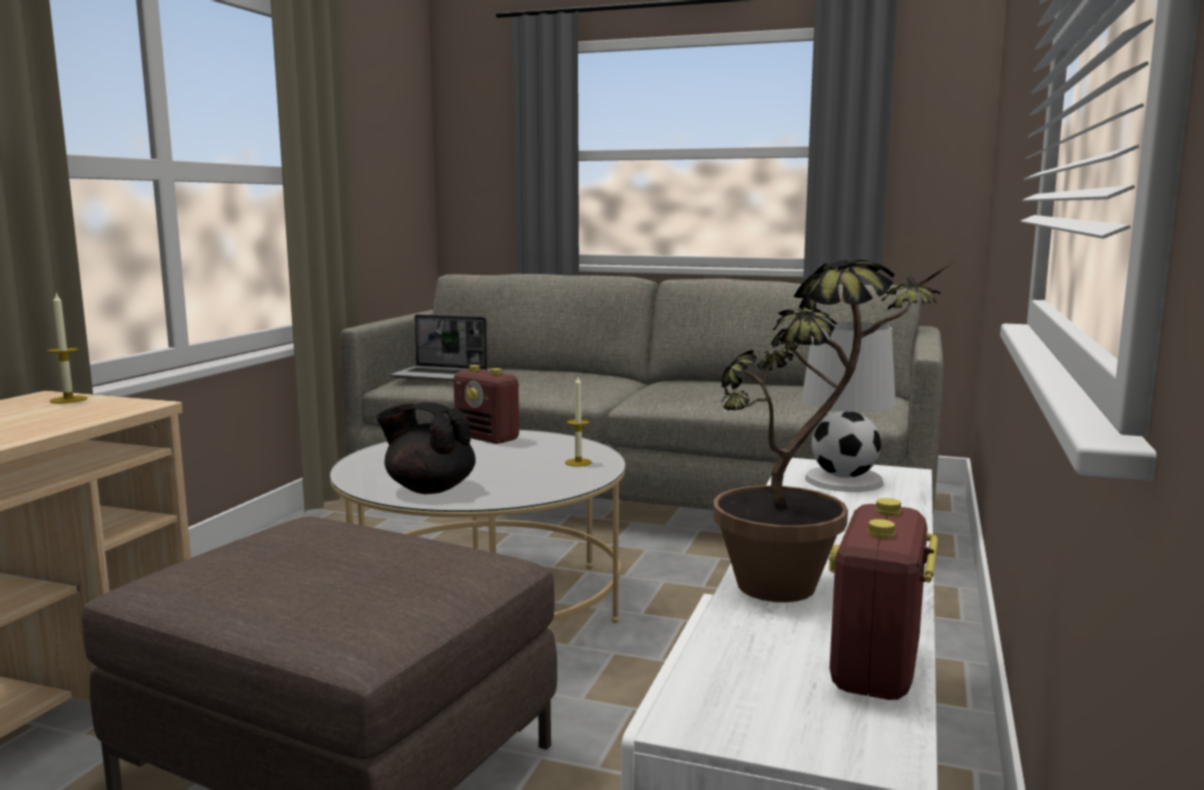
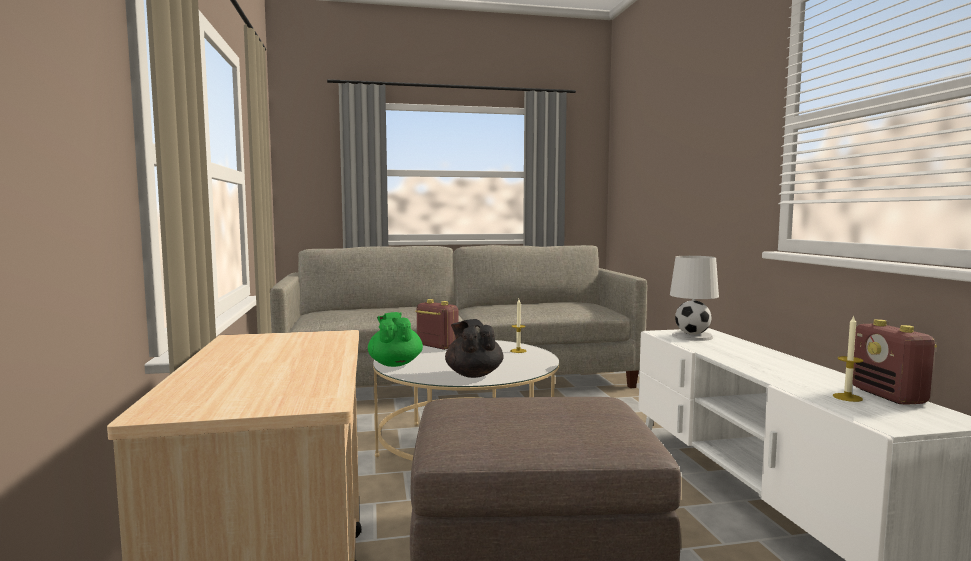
camera: 30 degrees left, 5 degrees down
candle [47,292,88,403] -> candle moved to [833,315,863,402]
black teapot [376,402,475,494] -> black teapot turned 75 degrees clockwise [445,319,504,378]
laptop [390,314,488,381] -> none
radio [454,365,520,444] -> radio turned 150 degrees counterclockwise [415,299,459,350]
potted plant [713,260,954,602] -> none
none -> green teapot [368,312,423,367]

